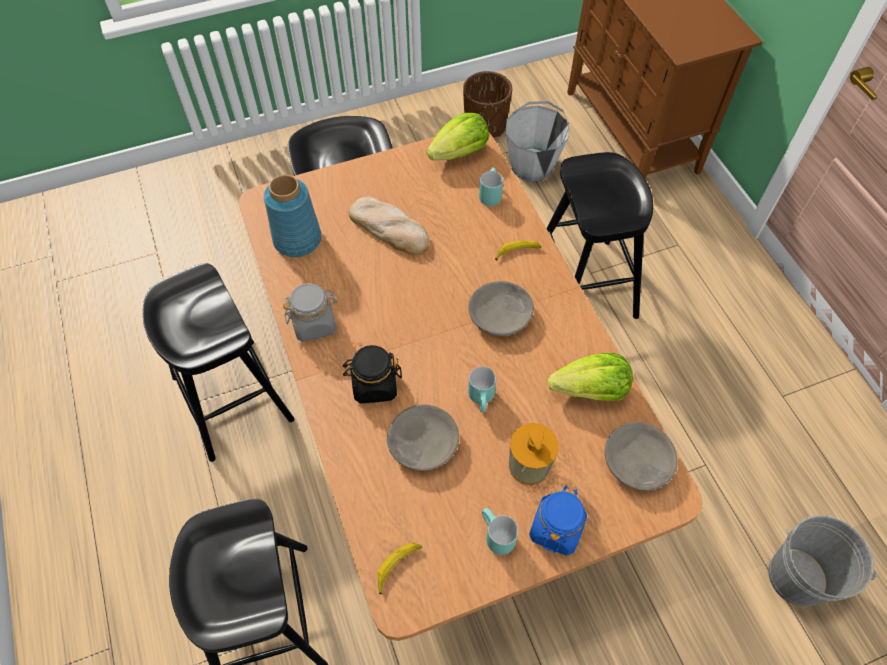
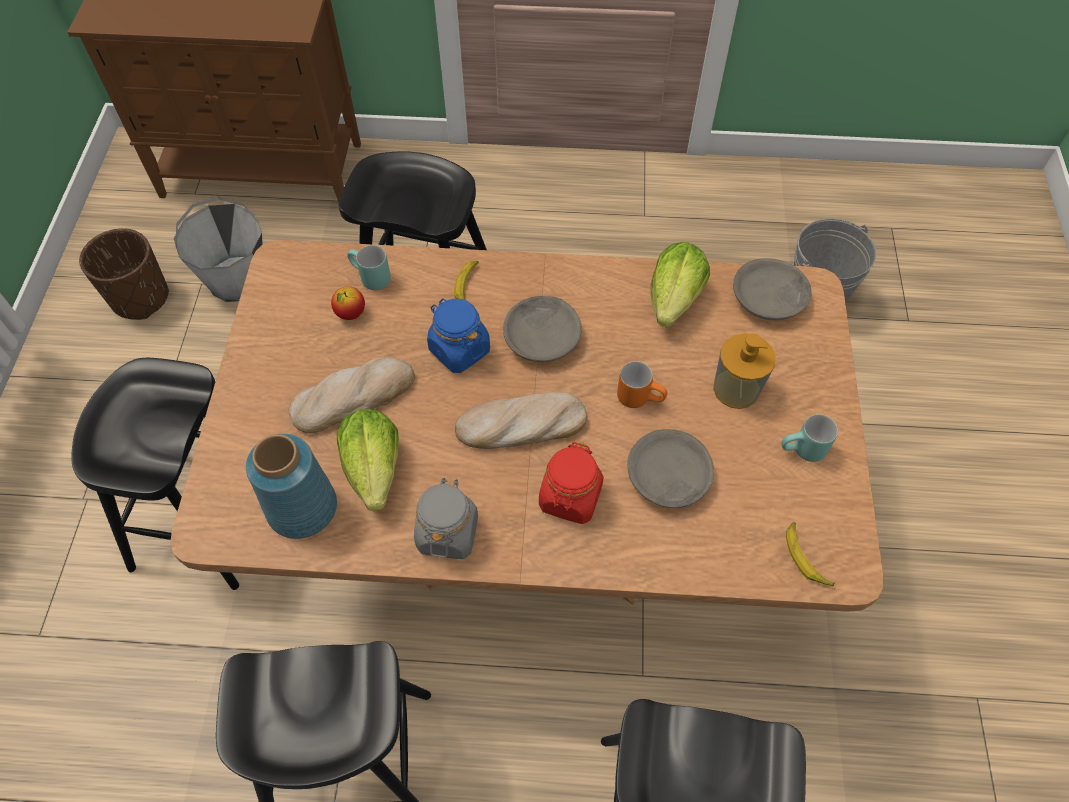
camera: 65 degrees left, 0 degrees up
black jar [343,345,402,403] -> red jar [539,442,604,524]
lettuce [427,113,489,160] -> lettuce moved to [337,409,399,511]
turquoise mug [468,366,496,412] -> orange mug [617,361,667,408]
blue jar [529,485,587,555] -> blue jar moved to [427,298,490,373]
none -> apple [331,286,365,320]
none -> bread [455,392,587,449]

